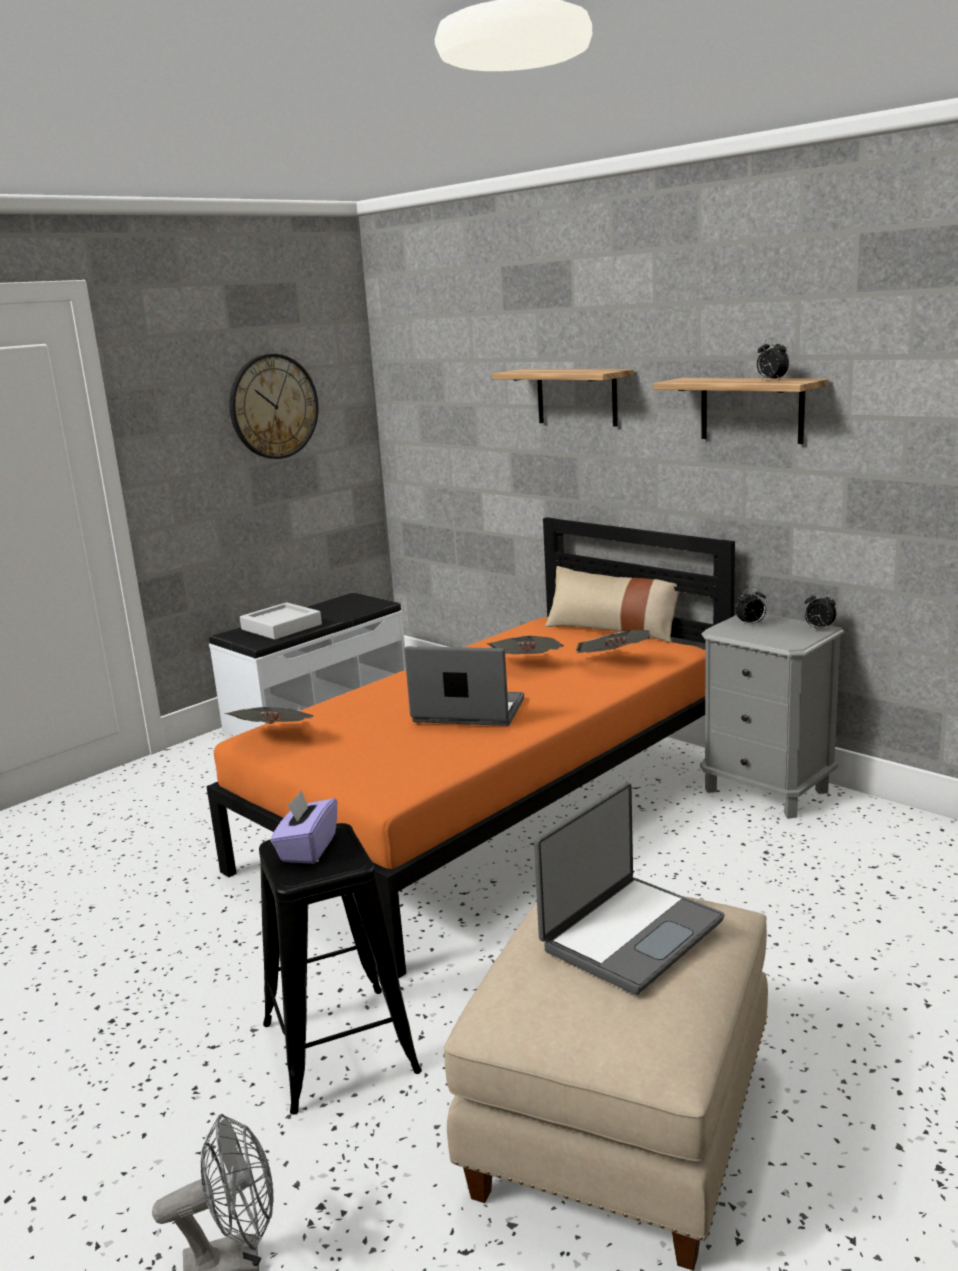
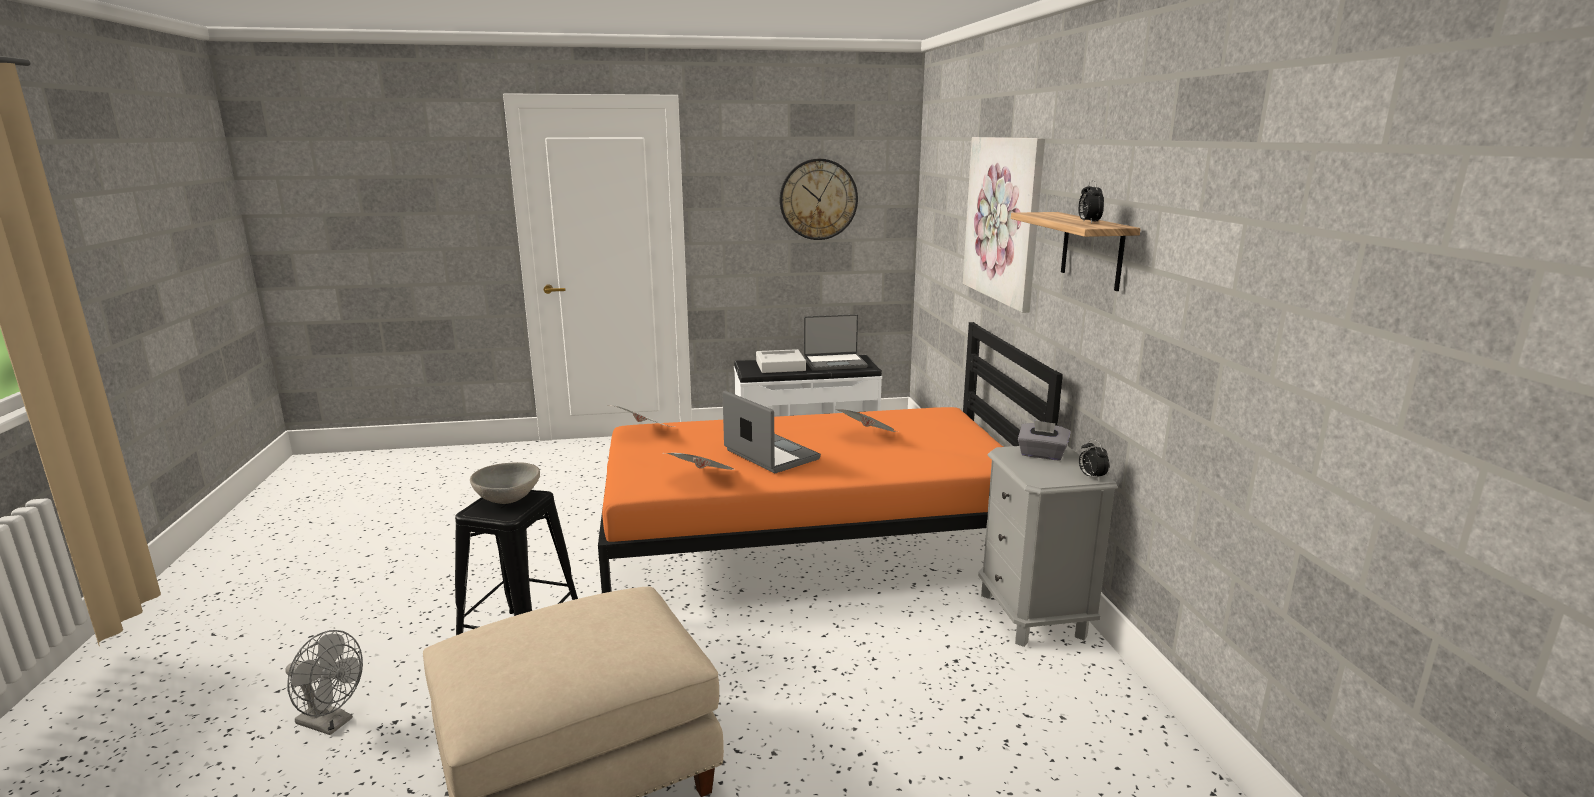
camera: 35 degrees right, 0 degrees up
purple tissue box [271,790,337,864] -> grey bowl [470,462,540,504]
shelf [492,369,634,427] -> picture [963,137,1045,313]
laptop [534,783,724,995] -> laptop moved to [804,314,868,371]
beige pillow [545,566,679,643] -> none
newspaper [576,630,650,653] -> newspaper moved to [667,453,733,470]
alarm clock [736,587,766,626] -> grey tissue box [1018,420,1070,461]

